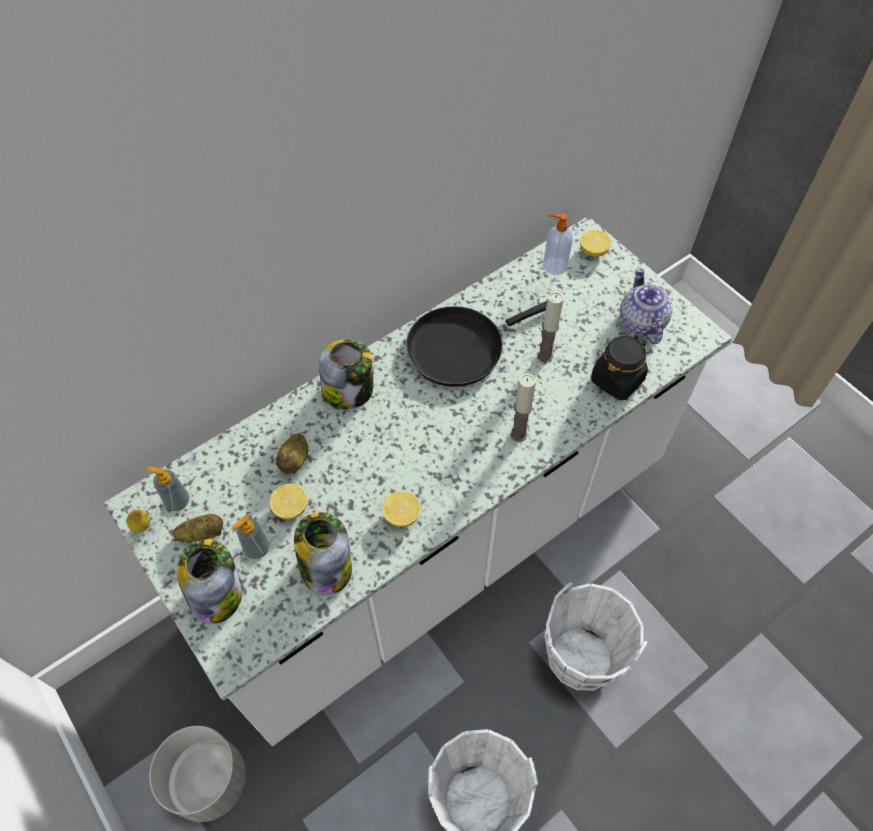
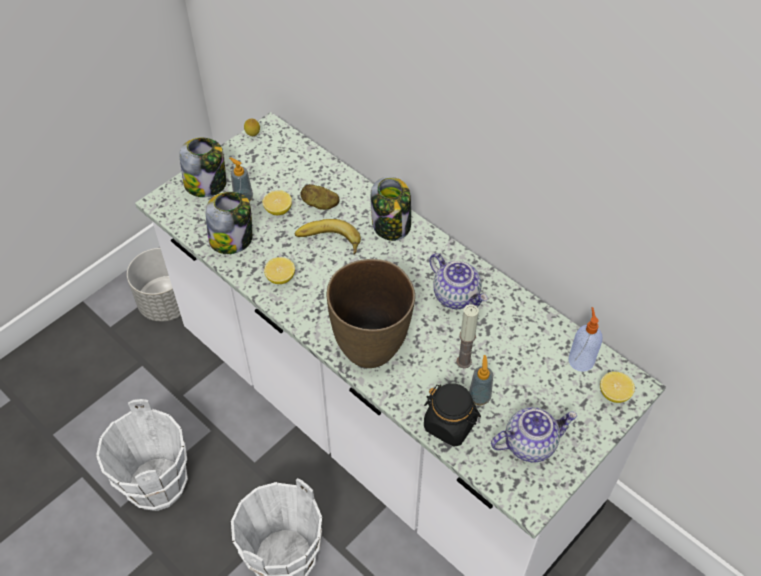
camera: 80 degrees right, 5 degrees down
soap dispenser [145,467,190,511] -> soap dispenser moved to [469,355,493,405]
potato [173,514,223,542] -> none
black frying pan [406,301,547,387] -> teapot [429,253,488,309]
candle [511,373,536,442] -> brown vase [327,259,415,368]
none -> banana [295,219,361,254]

